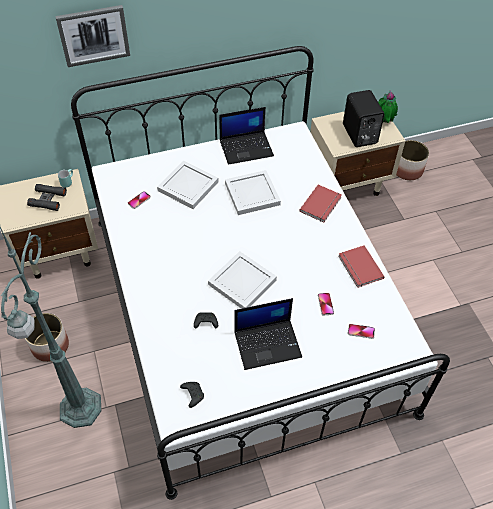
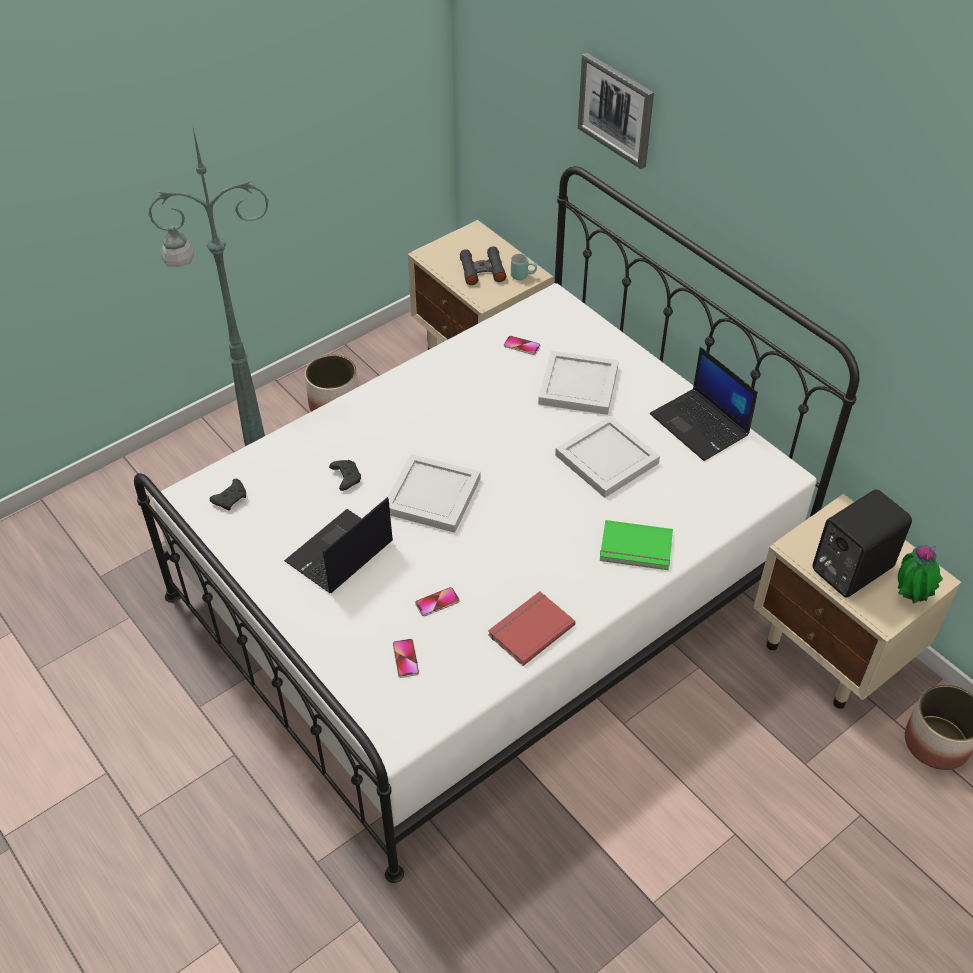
camera: 70 degrees right, 5 degrees down
laptop [235,298,302,370] -> laptop turned 75 degrees clockwise [284,497,393,593]
red book [299,184,342,222] -> green book [600,520,673,570]

